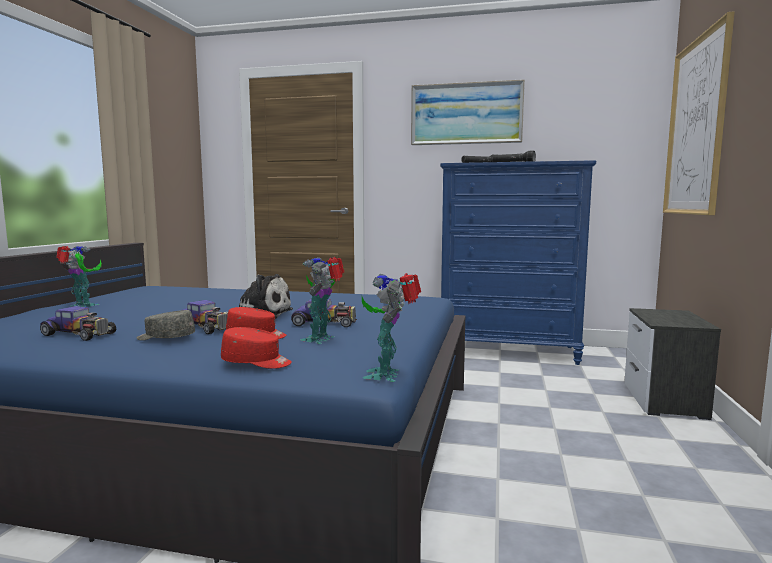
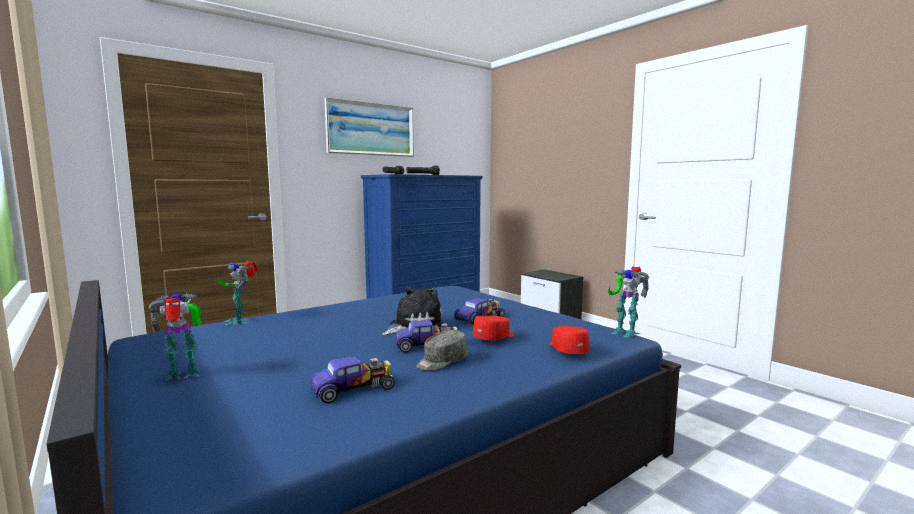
camera: 50 degrees left, 0 degrees up
red cap [221,327,292,369] -> red cap turned 60 degrees counterclockwise [549,326,590,354]
toy robot [300,257,344,344] -> toy robot moved to [218,261,258,325]
picture [663,11,735,215] -> none

